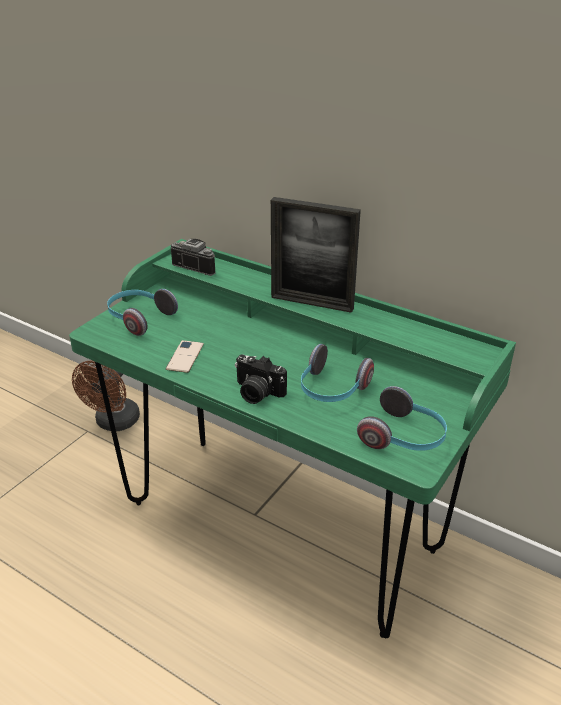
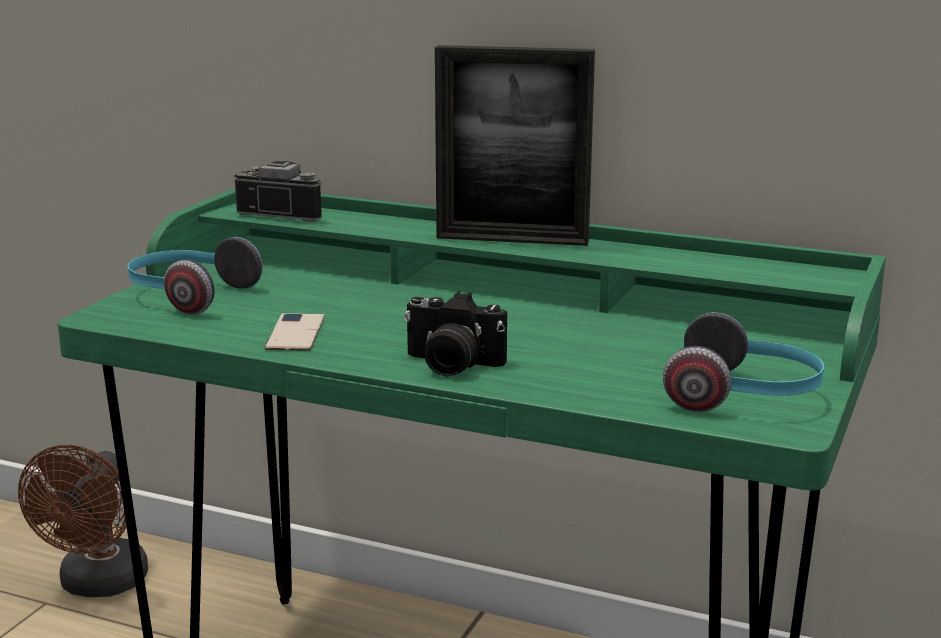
camera: 10 degrees left, 15 degrees down
headphones [301,344,374,402] -> none

